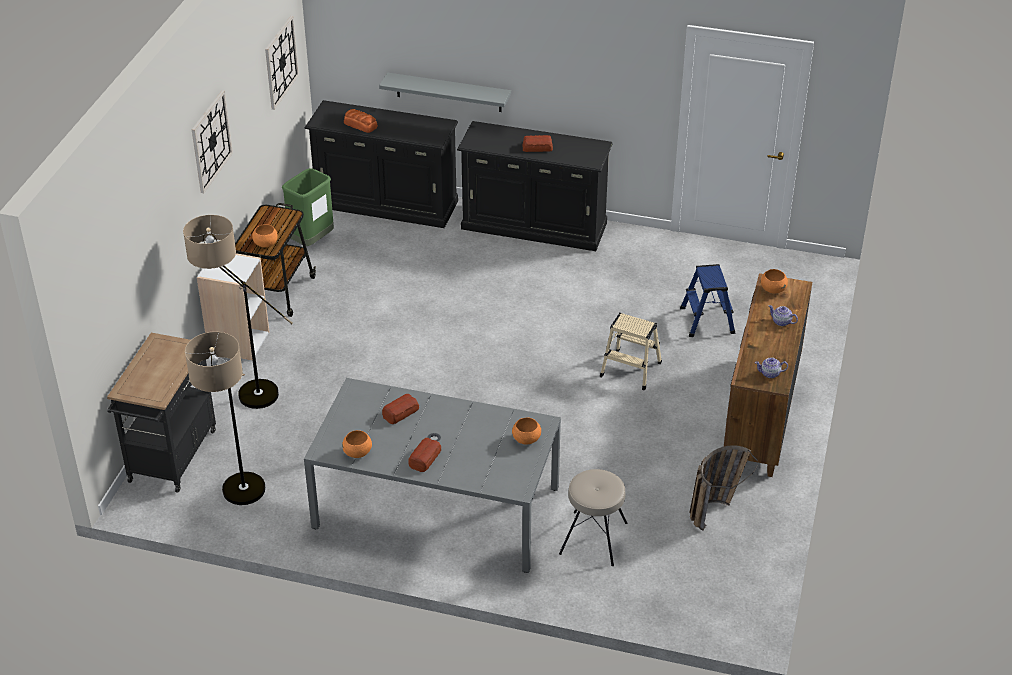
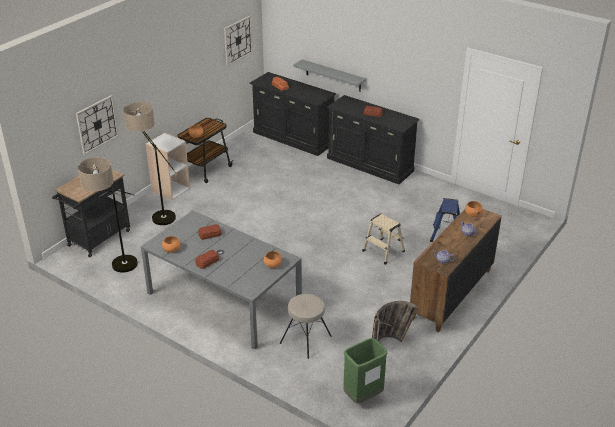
camera: 20 degrees right, 5 degrees down
wall clock [192,90,233,193] -> wall clock moved to [76,95,119,155]
green trash can [282,168,334,246] -> green trash can moved to [343,338,388,404]

